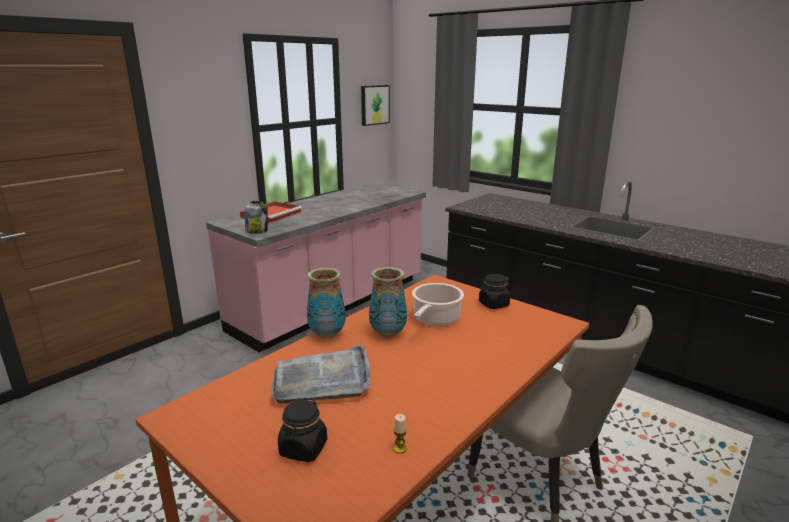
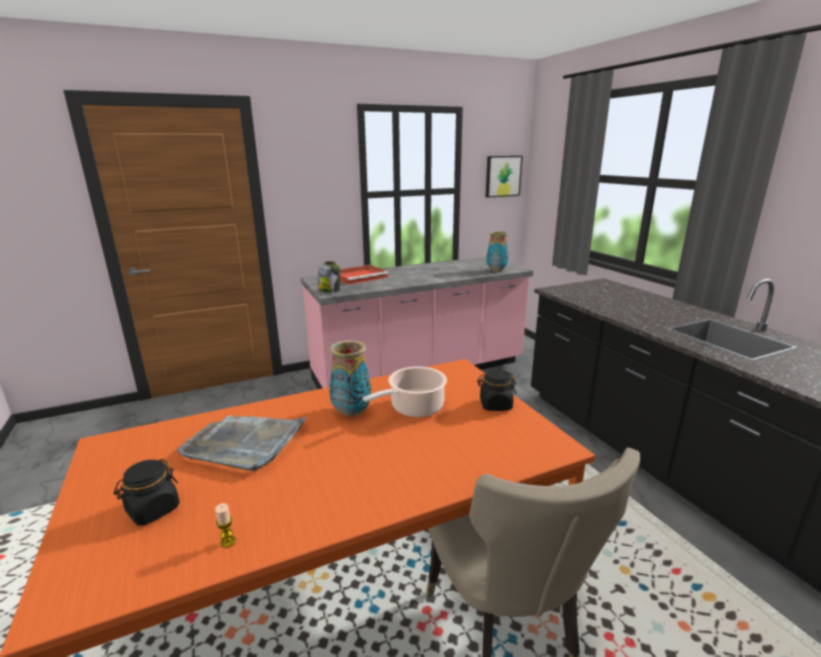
camera: 25 degrees right, 0 degrees up
vase [307,268,346,339] -> vase moved to [486,231,508,272]

